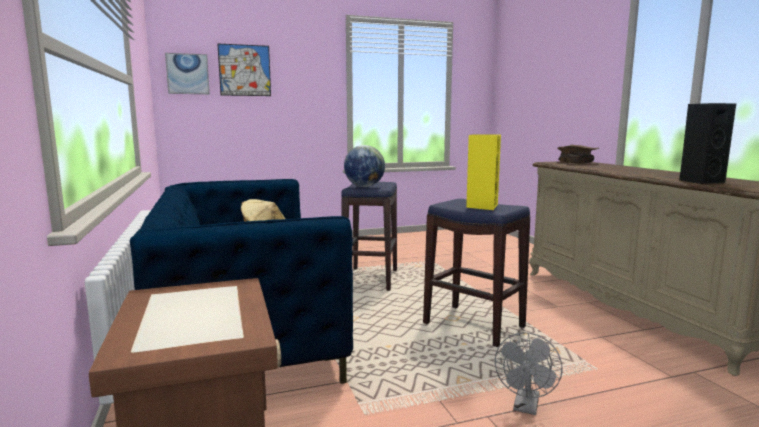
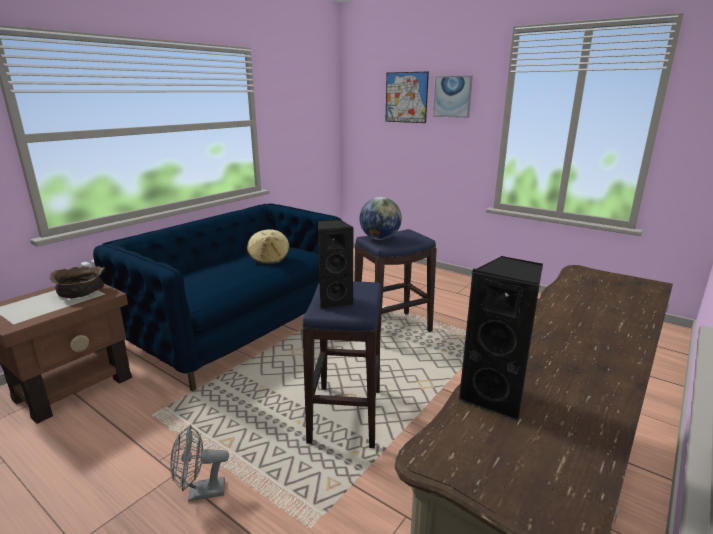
camera: 55 degrees right, 10 degrees up
picture [165,53,210,94] -> picture moved to [433,76,473,118]
yellow speaker [466,134,501,210] -> black speaker [318,219,354,309]
brown bowl [557,145,599,164] -> brown bowl moved to [50,266,104,298]

